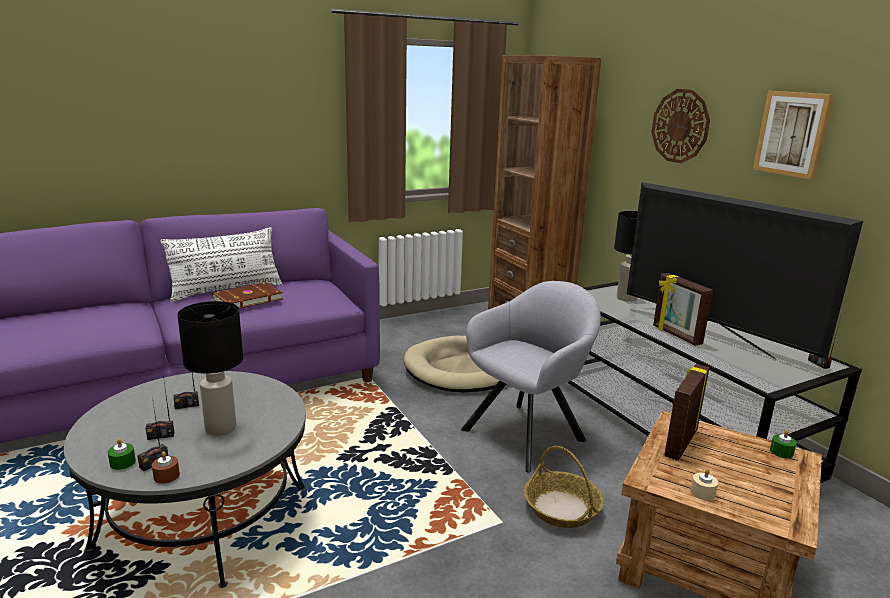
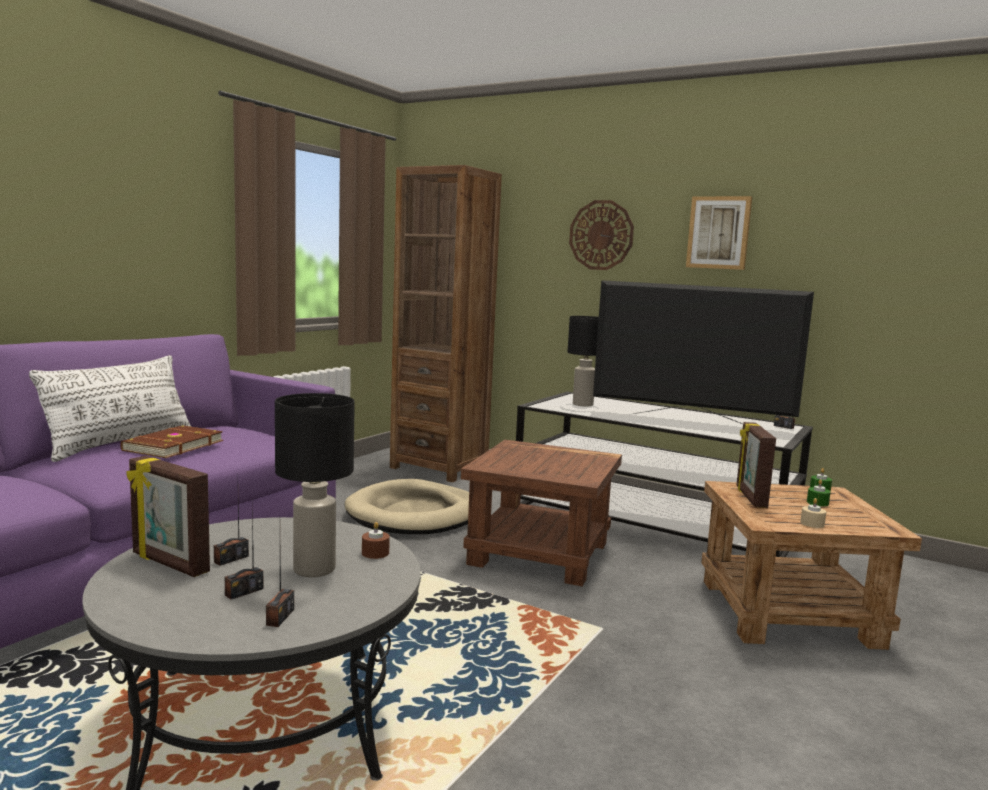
camera: 30 degrees left, 10 degrees down
green candle [108,439,136,470] -> green candle moved to [807,479,830,507]
brown candle [152,451,180,484] -> brown candle moved to [362,522,390,559]
grey armchair [461,281,601,473] -> brown side table [461,440,622,586]
basket [524,446,604,528] -> none
picture frame [653,273,713,346] -> picture frame moved to [126,456,210,577]

